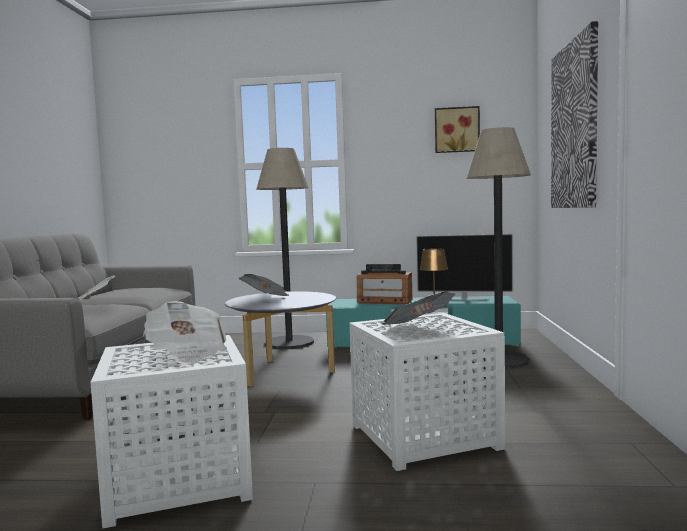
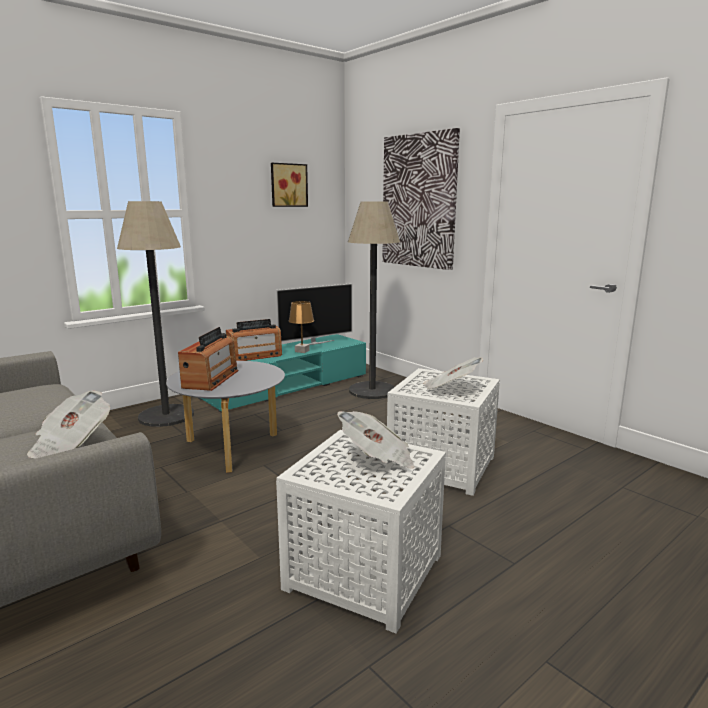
camera: 45 degrees left, 10 degrees up
newspaper [239,274,289,296] -> radio [178,327,238,391]

